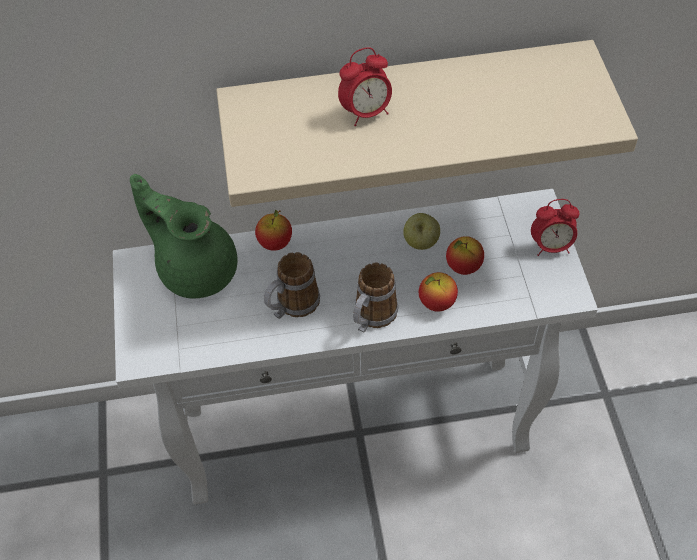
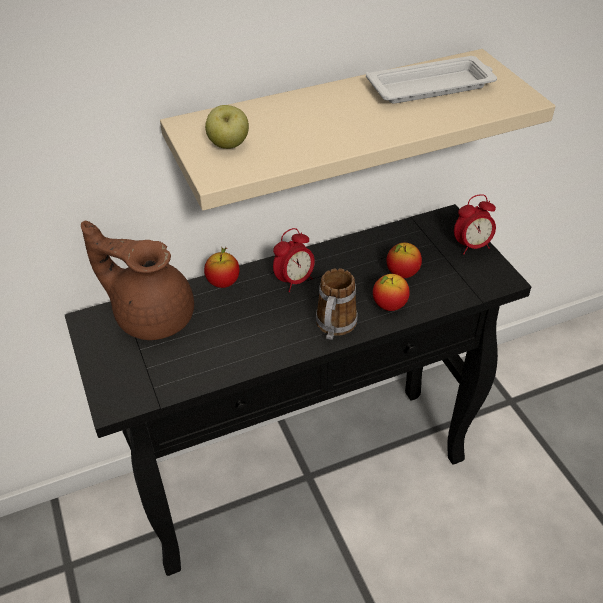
camera: 15 degrees left, 10 degrees down
white console table [113,189,598,504] -> black console table [65,204,531,576]
green teapot [130,174,238,298] -> brown teapot [81,221,194,340]
mug [264,252,320,319] -> none
alarm clock [338,47,392,126] -> alarm clock moved to [273,228,315,292]
apple [403,213,440,250] -> apple moved to [205,105,249,149]
none -> white tray [366,56,497,104]

